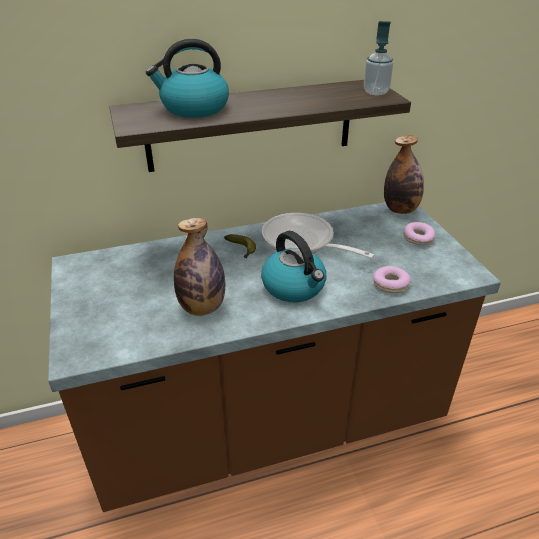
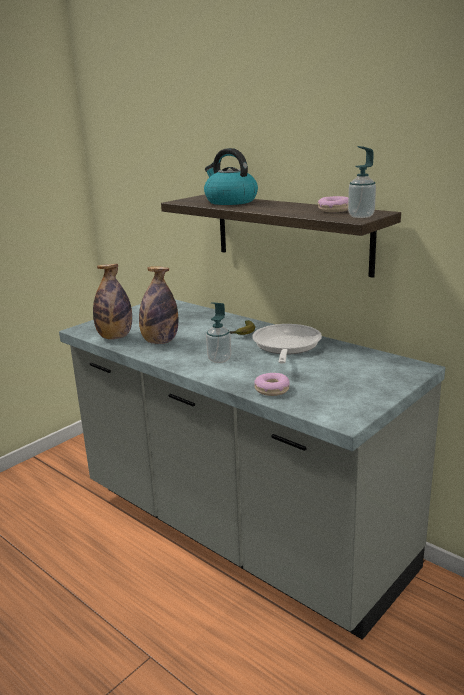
camera: 60 degrees right, 15 degrees down
brown counter [48,202,501,512] -> grey counter [59,299,445,640]
kettle [261,231,326,302] -> soap dispenser [206,302,231,363]
bottle [384,135,424,214] -> bottle moved to [93,264,132,340]
donut [403,222,436,245] -> donut moved to [318,196,348,213]

